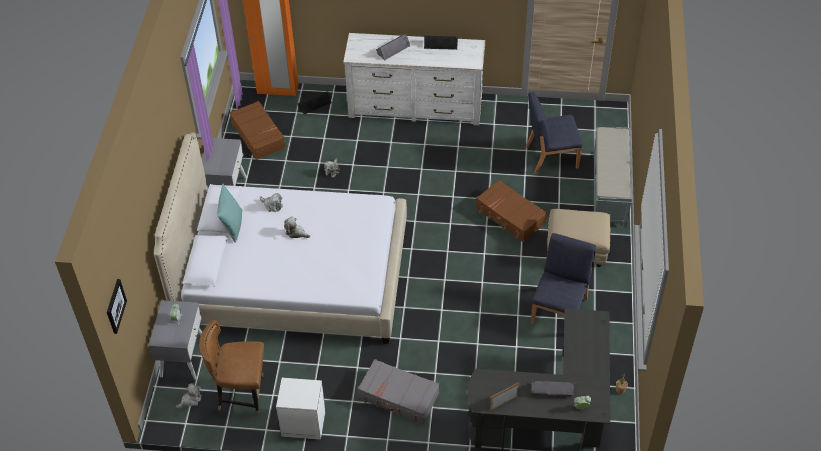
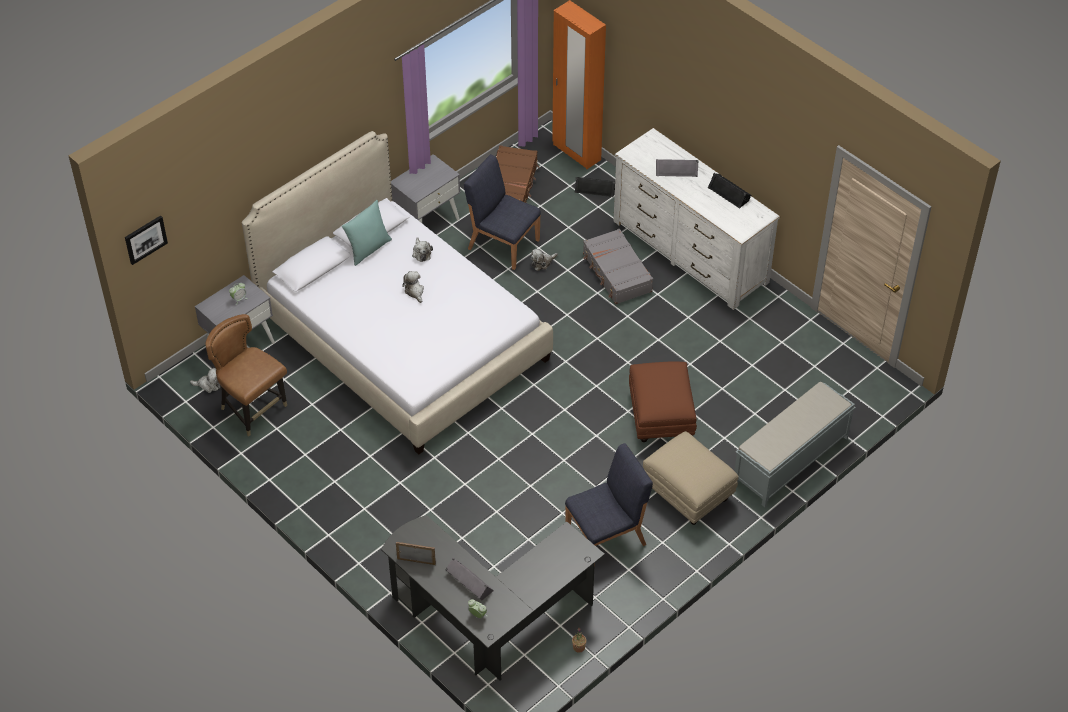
camera: 40 degrees right, 0 degrees up
white nightstand [276,378,325,440] -> none
grey suitcase [358,359,439,424] -> grey suitcase moved to [583,229,653,304]
brown suitcase [476,180,547,242] -> brown ottoman [629,361,697,442]
blue chair [526,92,583,174] -> blue chair moved to [464,154,541,270]

